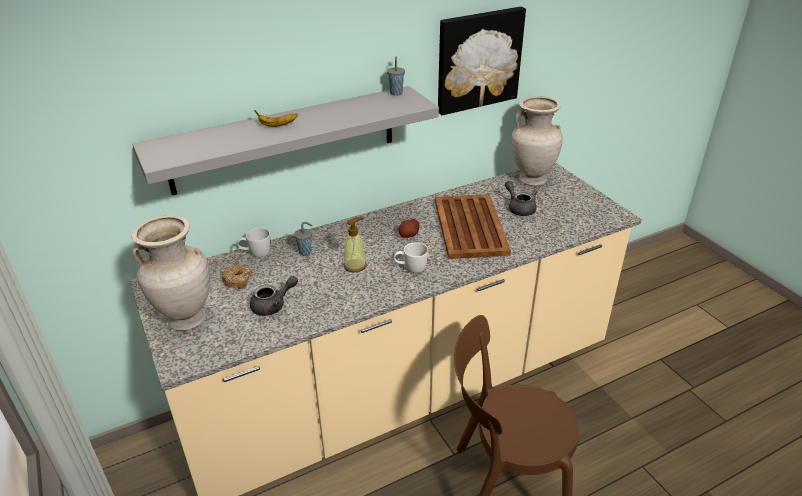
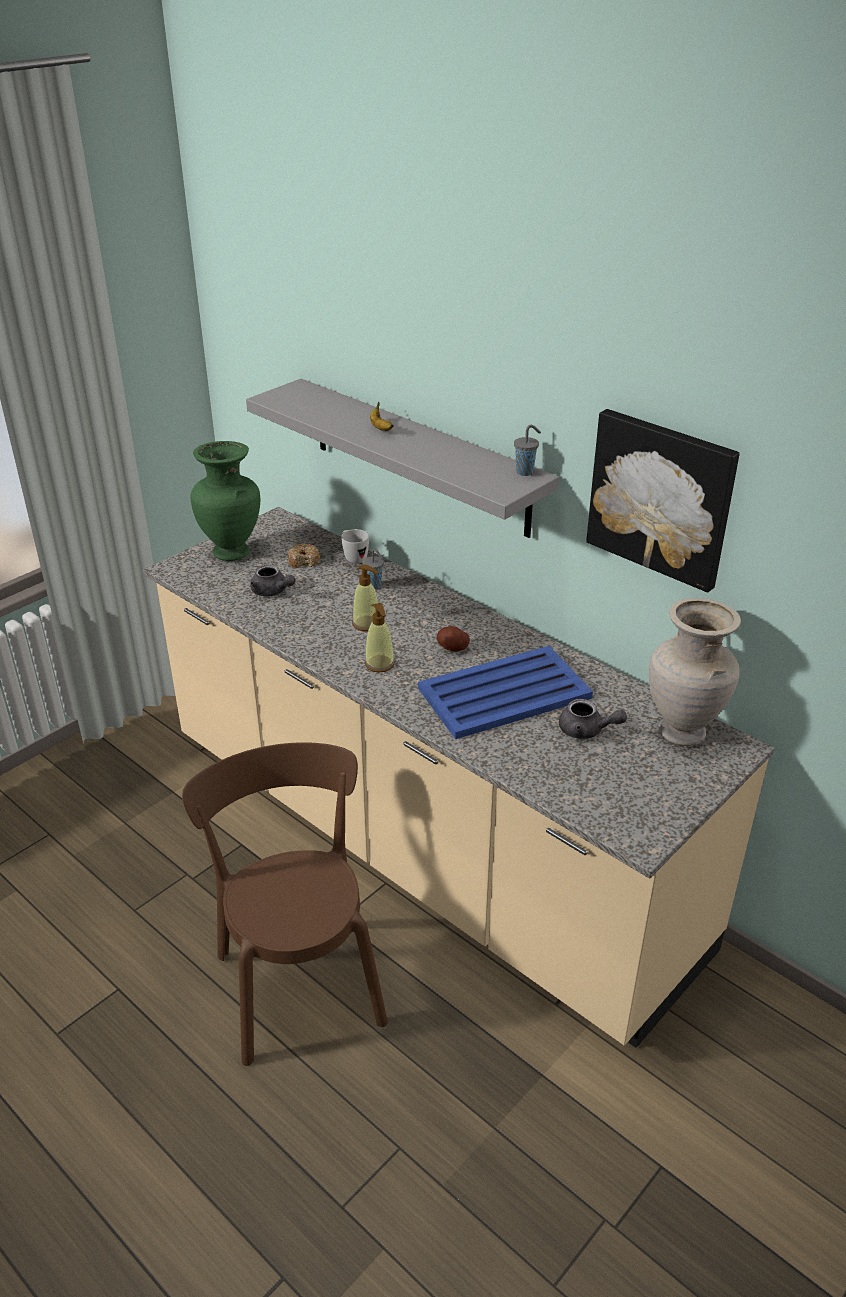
camera: 70 degrees right, 0 degrees up
beige vase [131,215,210,331] -> green vase [191,441,260,561]
white mug [394,242,429,273] -> soap dispenser [365,603,395,673]
brown tray [435,194,511,259] -> blue tray [418,646,593,739]
grey teapot [505,181,537,216] -> grey teapot turned 75 degrees clockwise [559,699,627,739]

